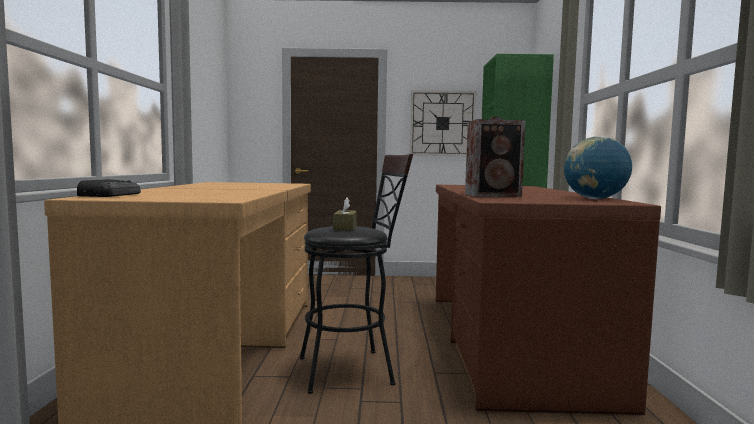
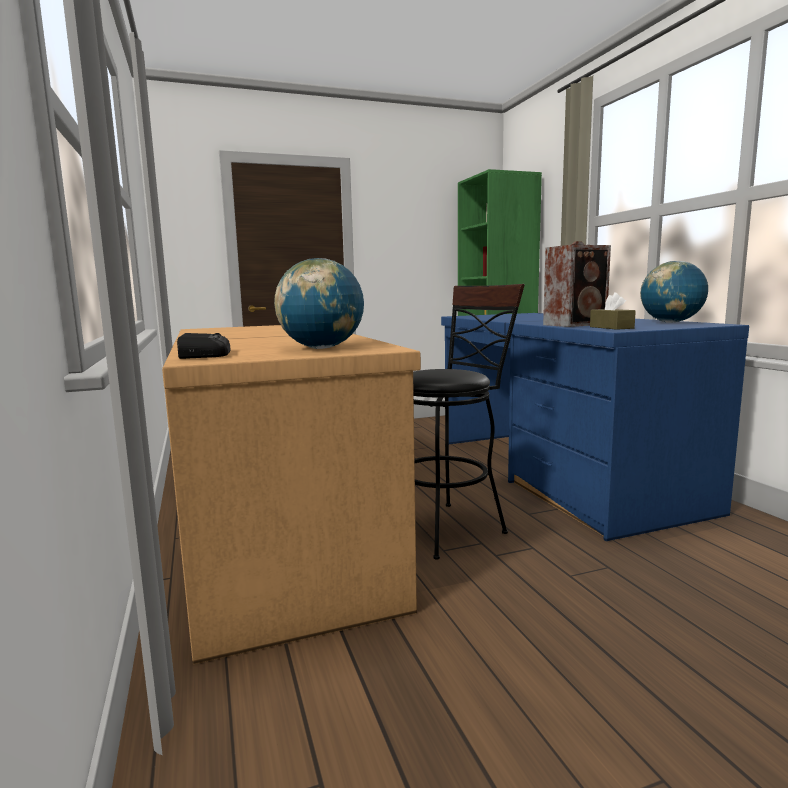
camera: 20 degrees left, 5 degrees up
brown tissue box [333,198,357,231] -> brown tissue box moved to [590,292,636,330]
wall clock [410,90,476,156] -> none
brown desk [436,185,661,415] -> blue desk [441,313,749,541]
none -> globe [274,258,364,349]

